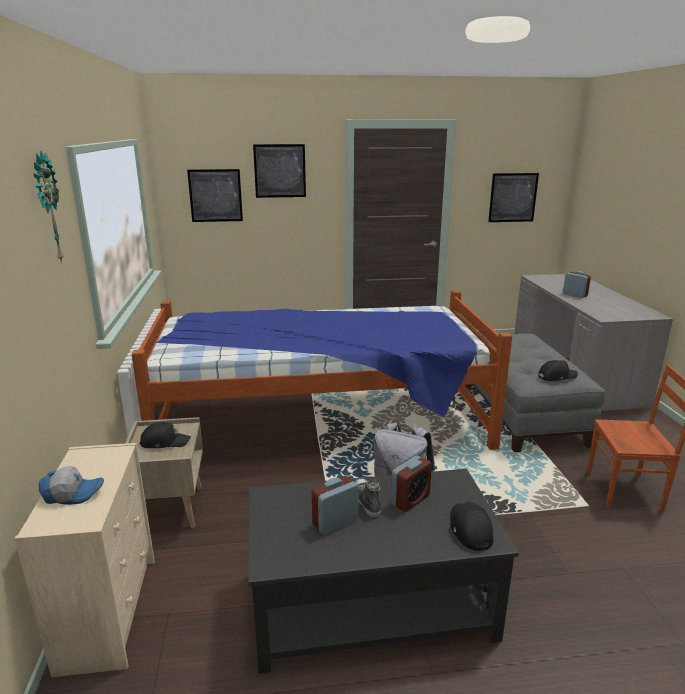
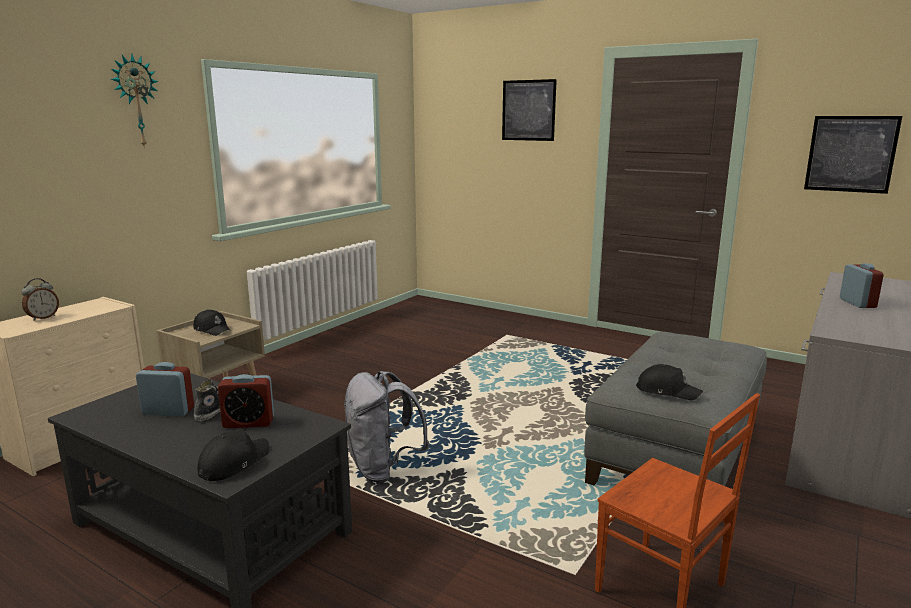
camera: 40 degrees right, 5 degrees down
cap [39,466,104,505] -> alarm clock [22,278,59,321]
bed [131,290,512,450] -> none
picture [187,169,243,222] -> none

